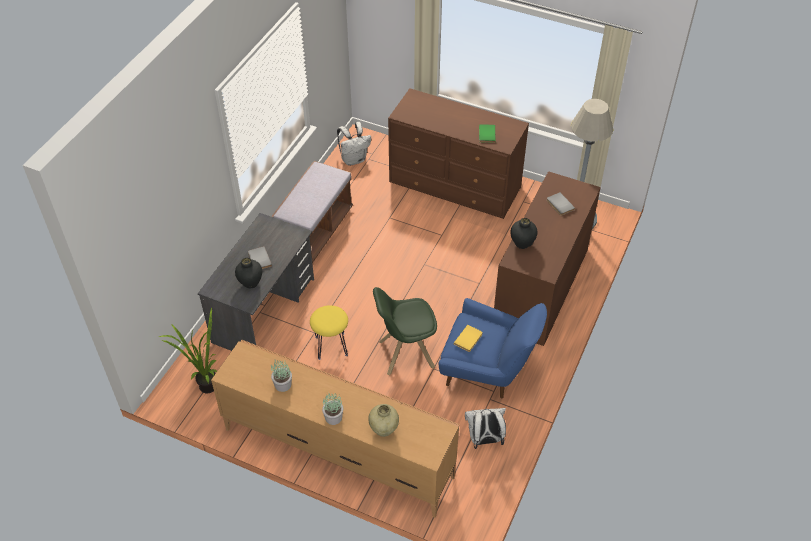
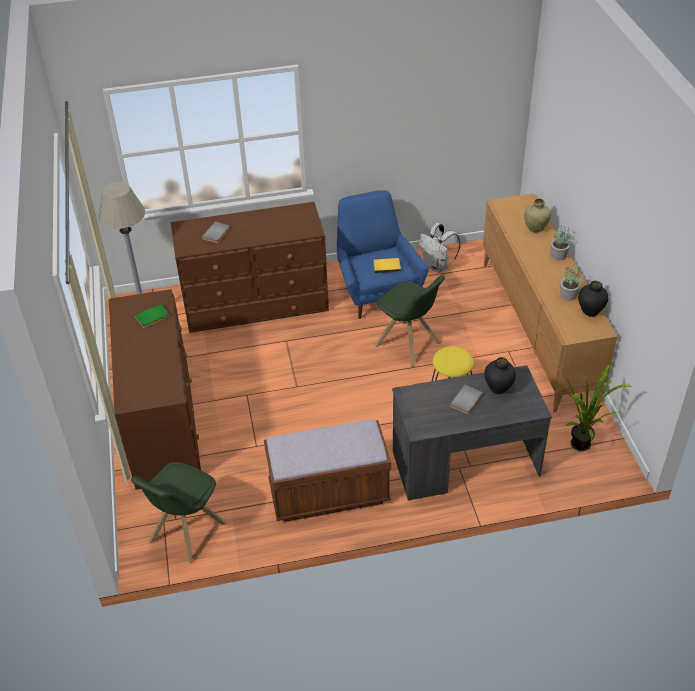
camera: 125 degrees left, 5 degrees down
white backpack [337,122,371,166] -> green chair [131,462,226,564]
black vase [510,218,537,249] -> black vase moved to [578,281,608,317]

